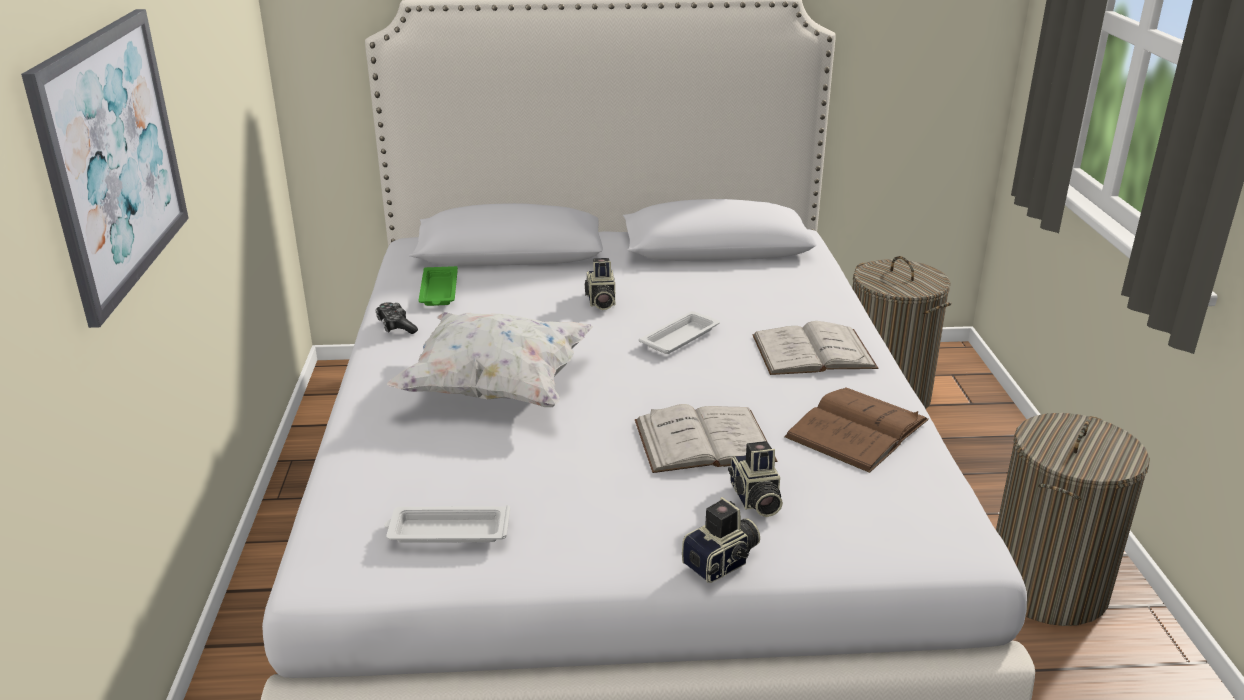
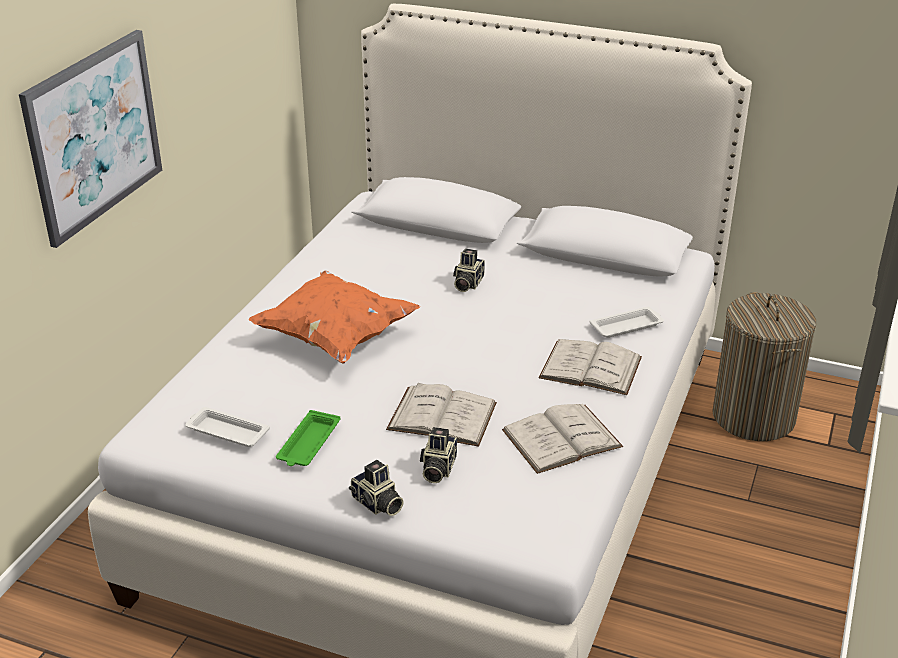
camera: 25 degrees right, 5 degrees up
game controller [375,302,418,334] -> none
white pillow [387,312,593,407] -> orange pillow [249,271,420,364]
green tray [419,266,458,306] -> green tray moved to [276,410,340,466]
white tray [639,311,720,354] -> white tray moved to [590,307,664,338]
camera [682,497,760,583] -> camera turned 60 degrees clockwise [349,460,404,516]
brown book [784,387,929,473] -> white book [502,404,623,474]
laundry basket [996,413,1150,626] -> none

